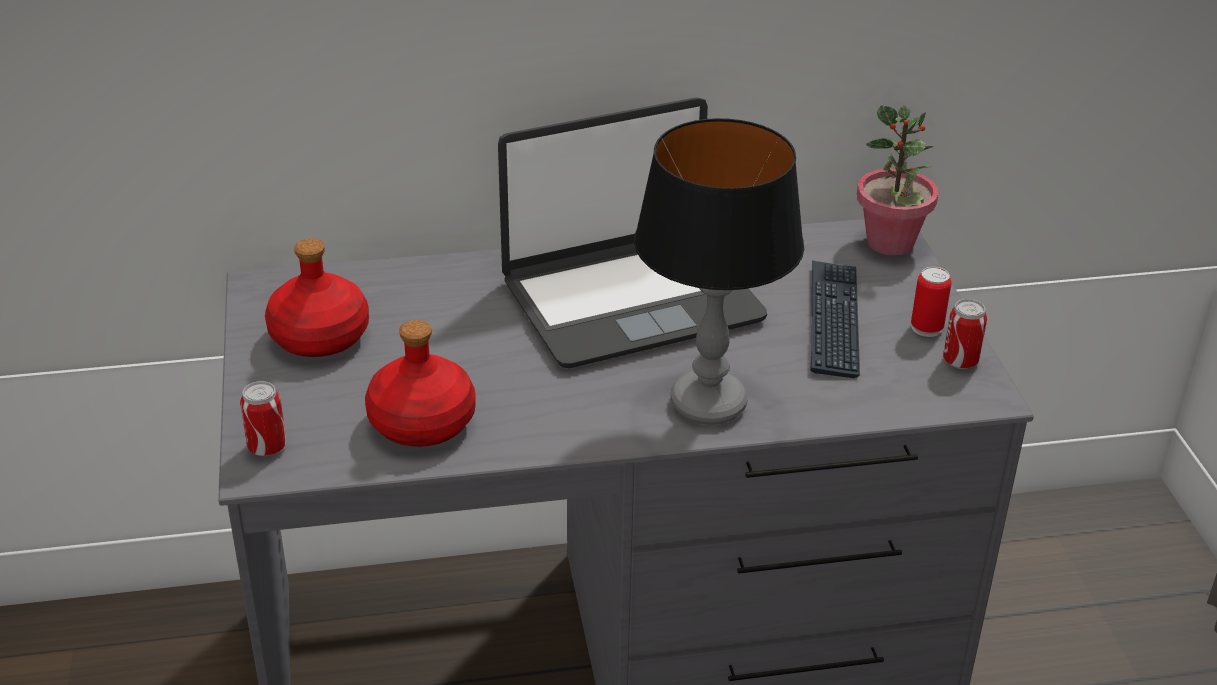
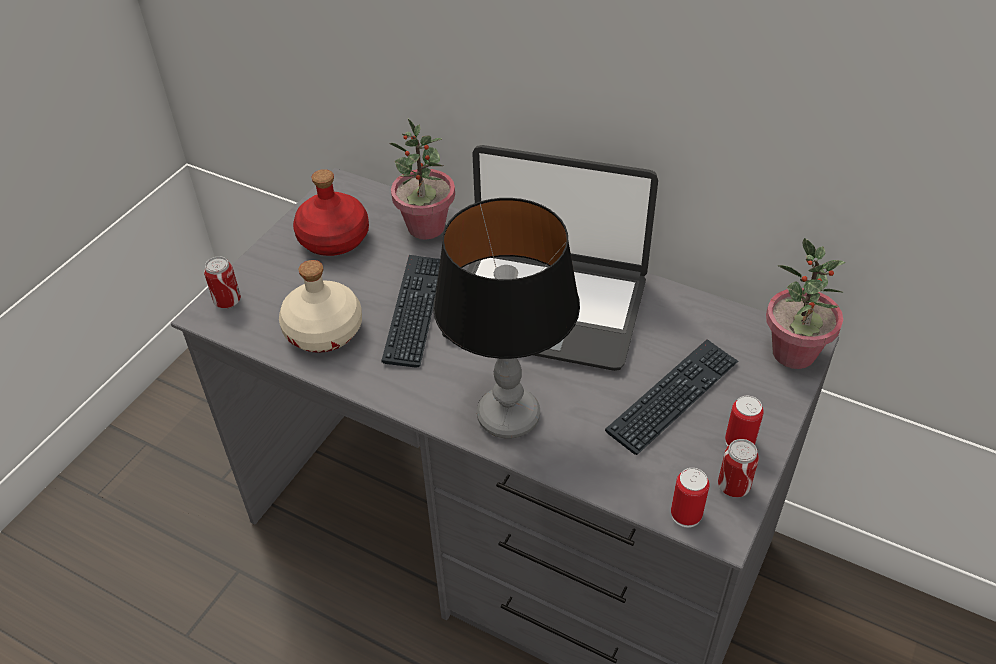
camera: 40 degrees right, 10 degrees up
red bottle [365,320,476,447] -> beige bottle [279,260,362,353]
none -> keyboard [381,255,440,368]
none -> potted plant [389,119,455,239]
none -> can [671,468,709,528]

